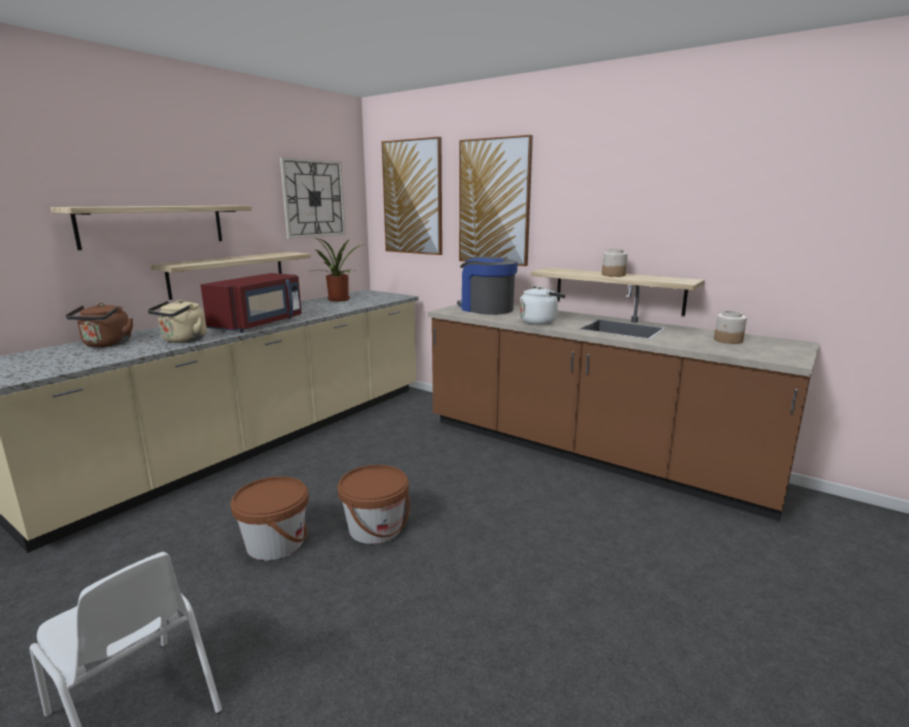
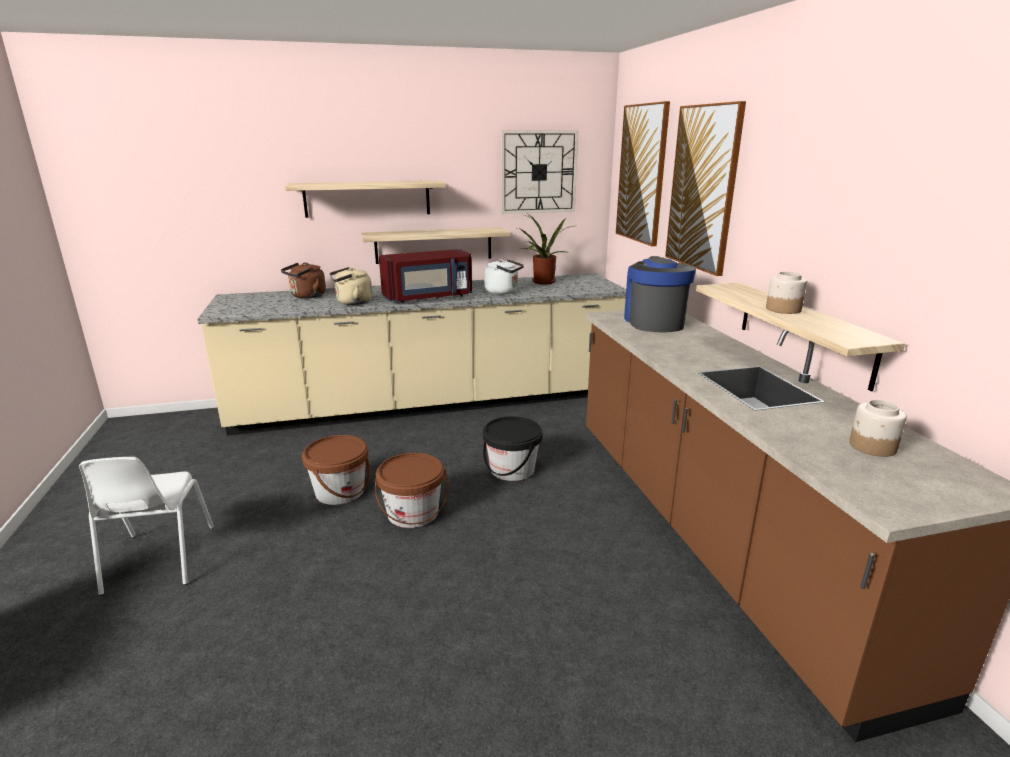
camera: 40 degrees right, 5 degrees up
white kettle [520,286,565,325] -> white kettle moved to [484,259,524,295]
none -> black bucket [483,416,543,481]

